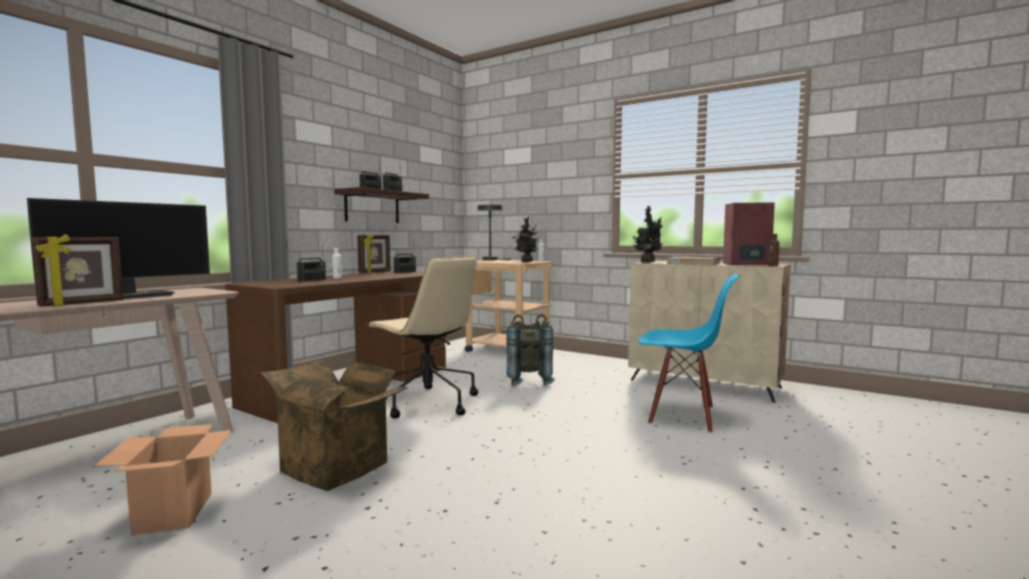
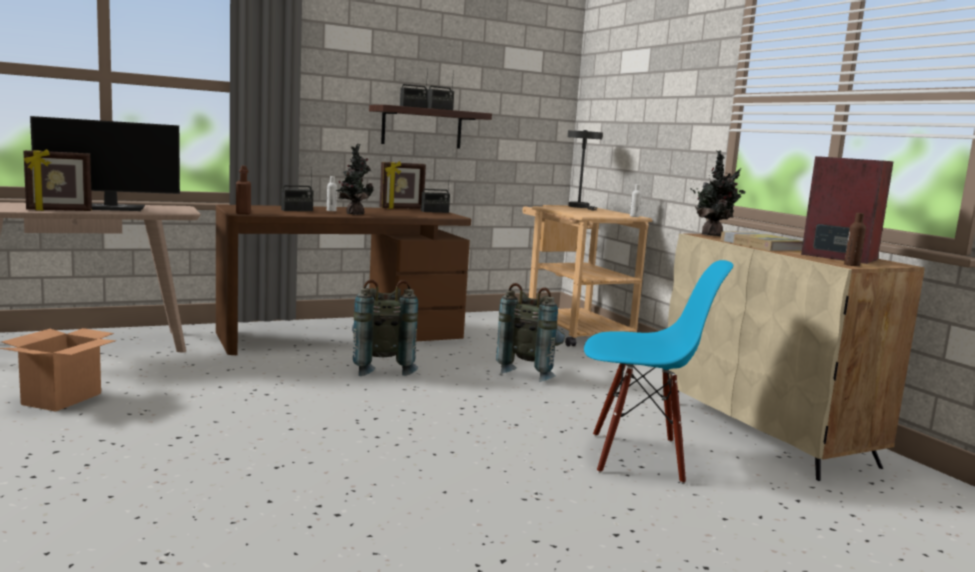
camera: 30 degrees right, 5 degrees up
cardboard box [260,358,408,491] -> none
beige office chair [367,256,478,418] -> grey backpack [352,280,418,376]
potted plant [512,216,539,262] -> potted plant moved to [336,144,373,215]
blue chair [638,274,741,433] -> blue chair turned 45 degrees counterclockwise [584,260,733,484]
none -> brown bottle [236,166,251,214]

